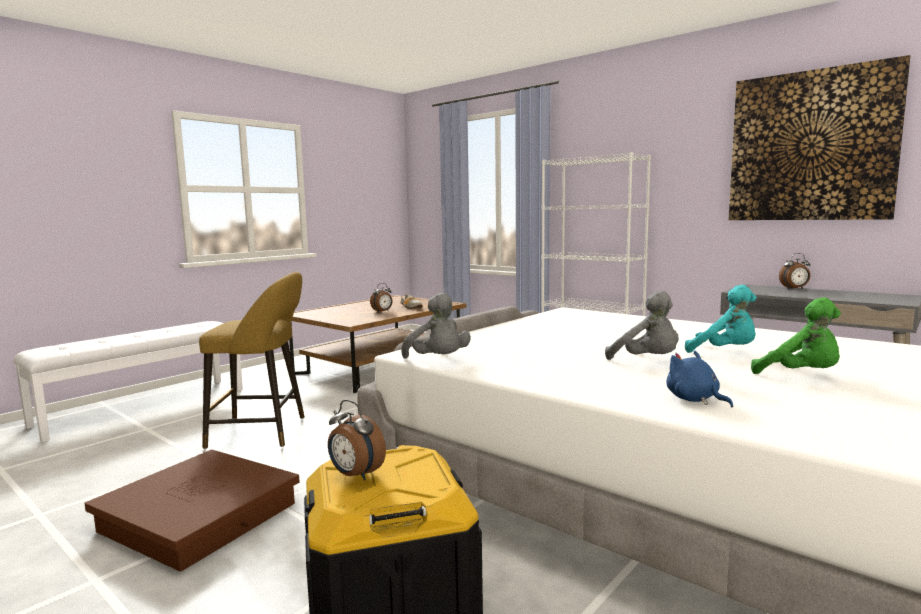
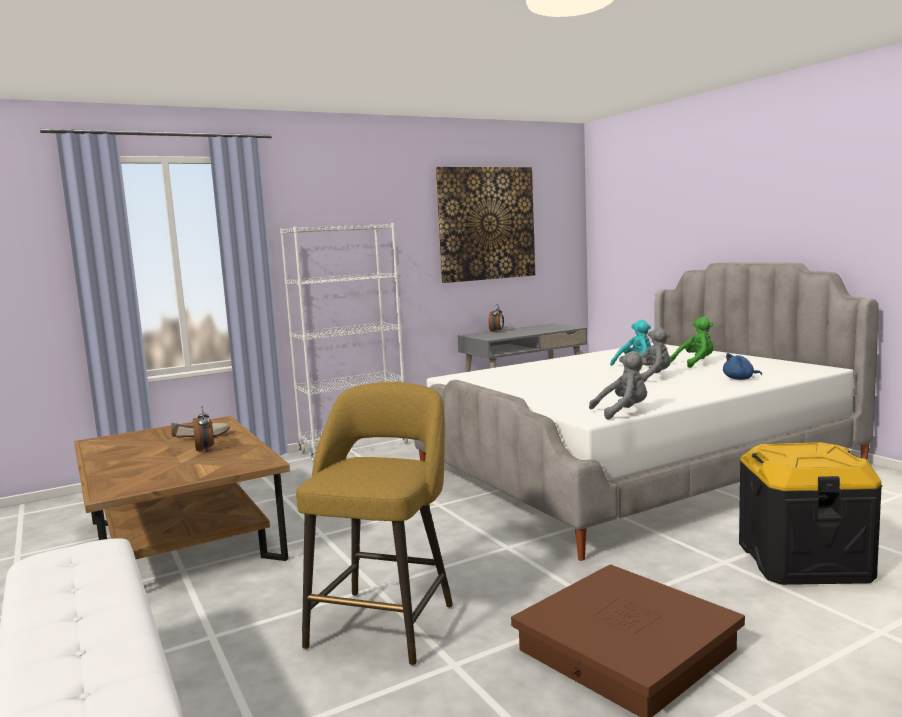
camera: 70 degrees left, 0 degrees up
alarm clock [328,400,386,481] -> none

